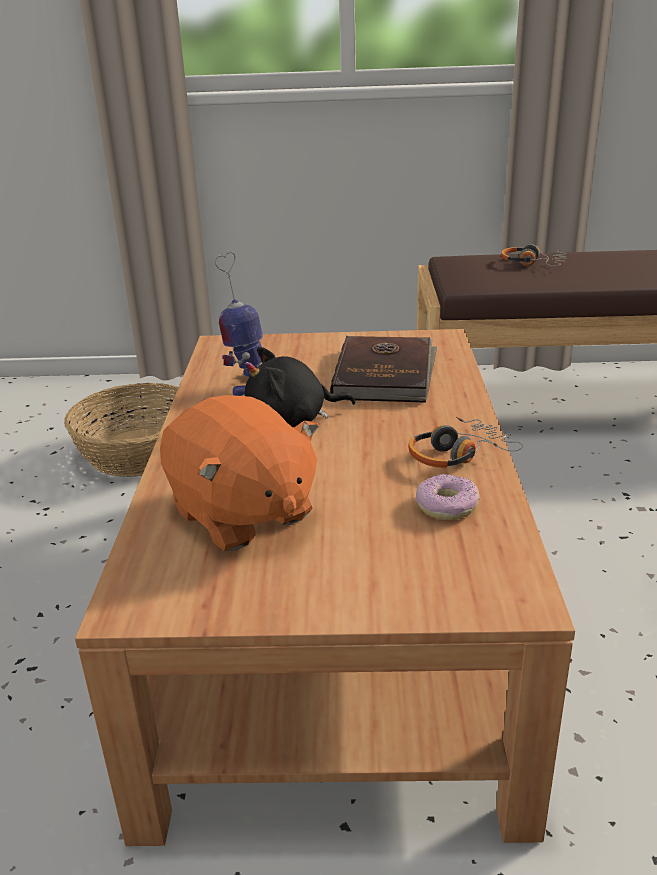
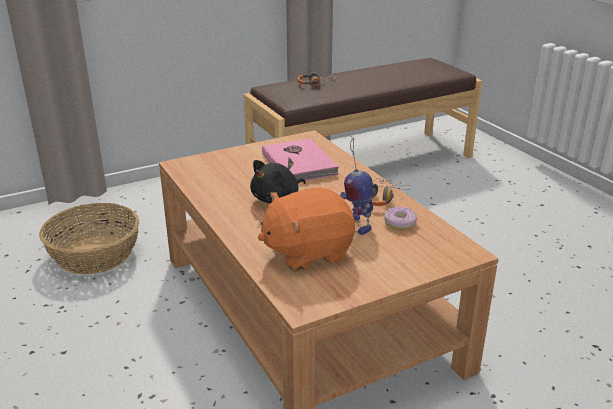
camera: 30 degrees left, 0 degrees up
orange plush toy [160,395,319,551] -> orange plush toy turned 135 degrees clockwise [258,187,355,271]
toy robot [215,252,263,396] -> toy robot moved to [340,137,374,235]
brown book [330,336,437,403] -> pink book [262,139,339,181]

